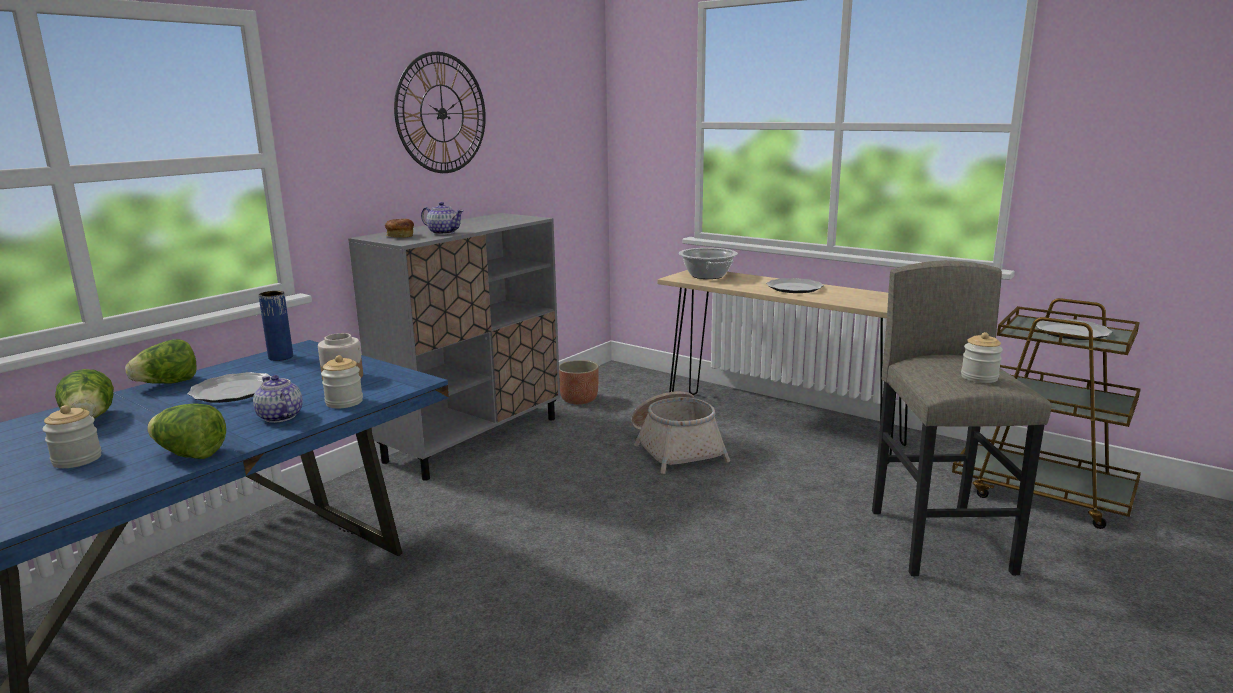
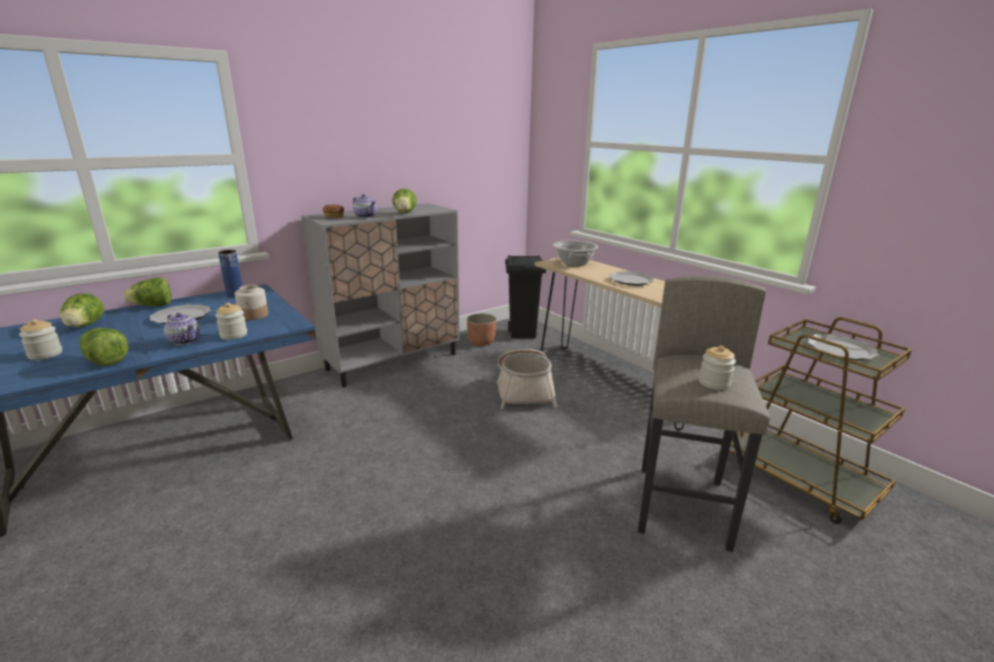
camera: 15 degrees right, 5 degrees up
teapot [253,375,303,423] -> teapot turned 150 degrees clockwise [164,313,200,345]
wall clock [394,52,486,173] -> none
none -> lettuce [392,189,417,213]
none -> black trash can [505,255,546,338]

